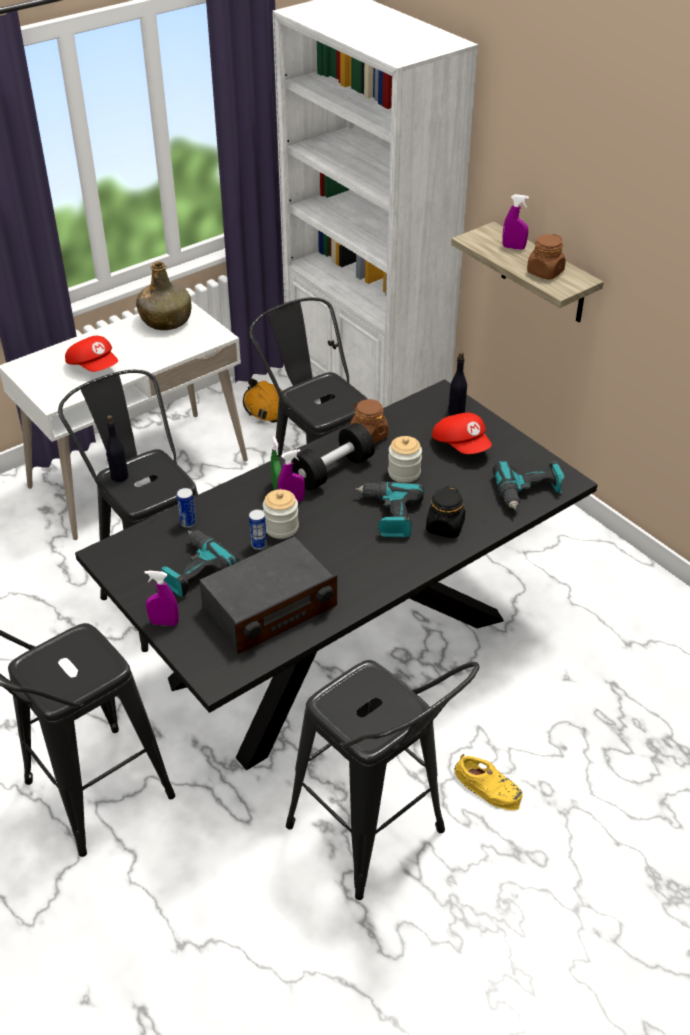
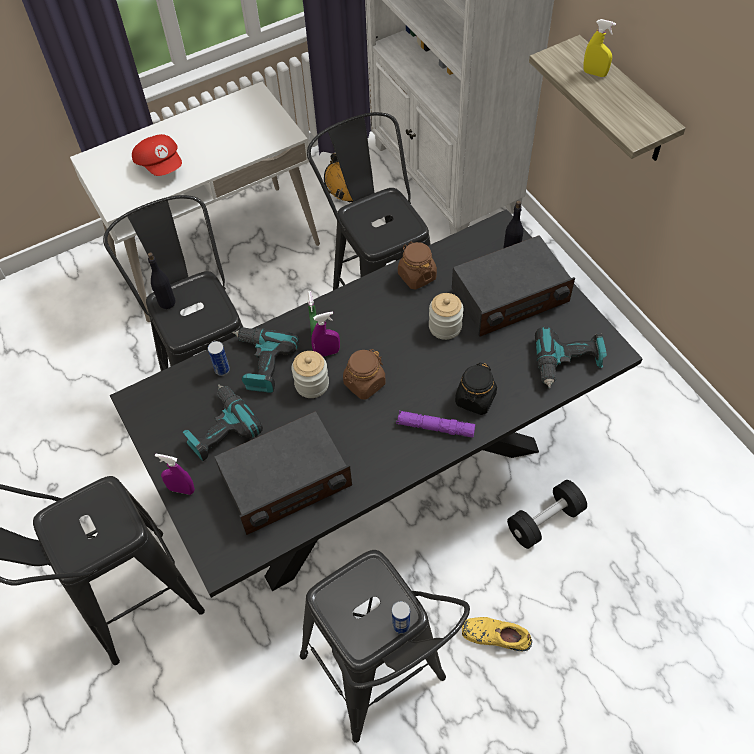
camera: 10 degrees right, 15 degrees up
green bottle [136,262,192,330] -> none
can [249,509,267,550] -> can moved to [392,601,410,634]
black dumbbell [292,423,375,490] -> black dumbbell moved to [507,480,587,549]
power drill [356,481,424,538] -> power drill moved to [232,327,299,393]
red cap [432,413,492,454] -> radio [452,235,575,337]
yellow shoe [455,754,523,810] -> yellow shoe turned 150 degrees clockwise [462,617,532,651]
purple spray bottle [503,194,529,250] -> yellow spray bottle [583,19,616,77]
brown jar [527,234,566,280] -> brown jar moved to [343,349,386,399]
none -> purple flashlight [396,411,475,438]

